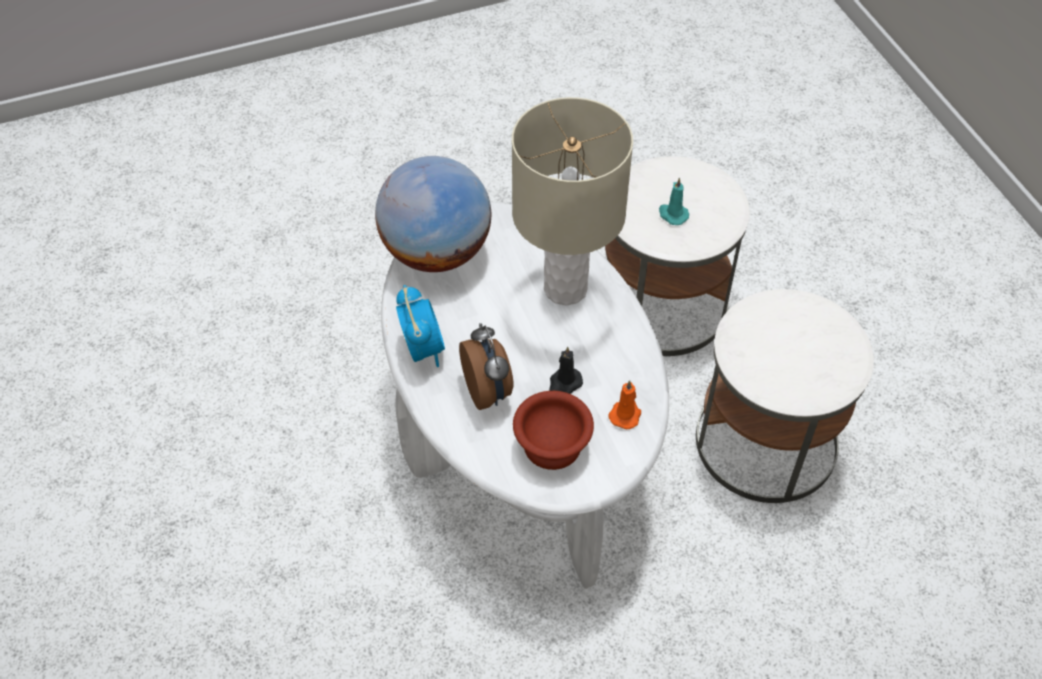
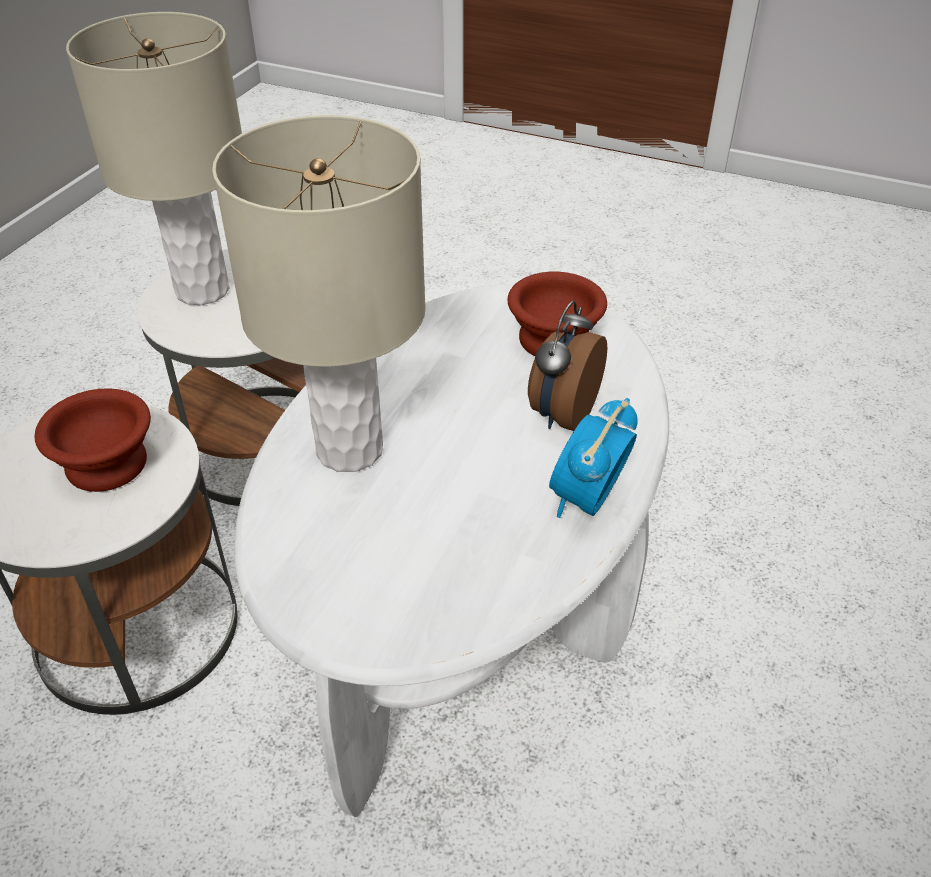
camera: 135 degrees left, 10 degrees down
globe [375,156,491,272] -> none
black candle [549,346,583,394] -> none
orange candle [608,380,641,429] -> none
turquoise candle [659,178,689,225] -> brown bowl [35,388,151,492]
none -> beige table lamp [66,12,242,305]

